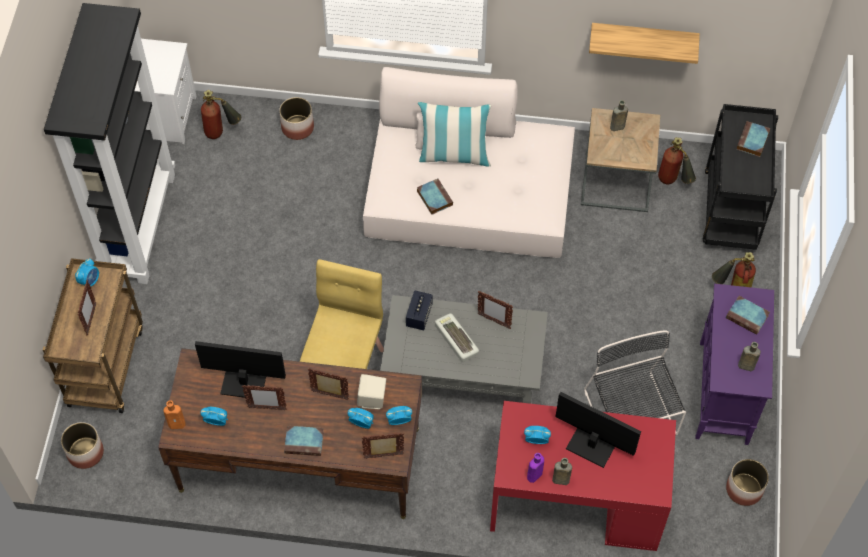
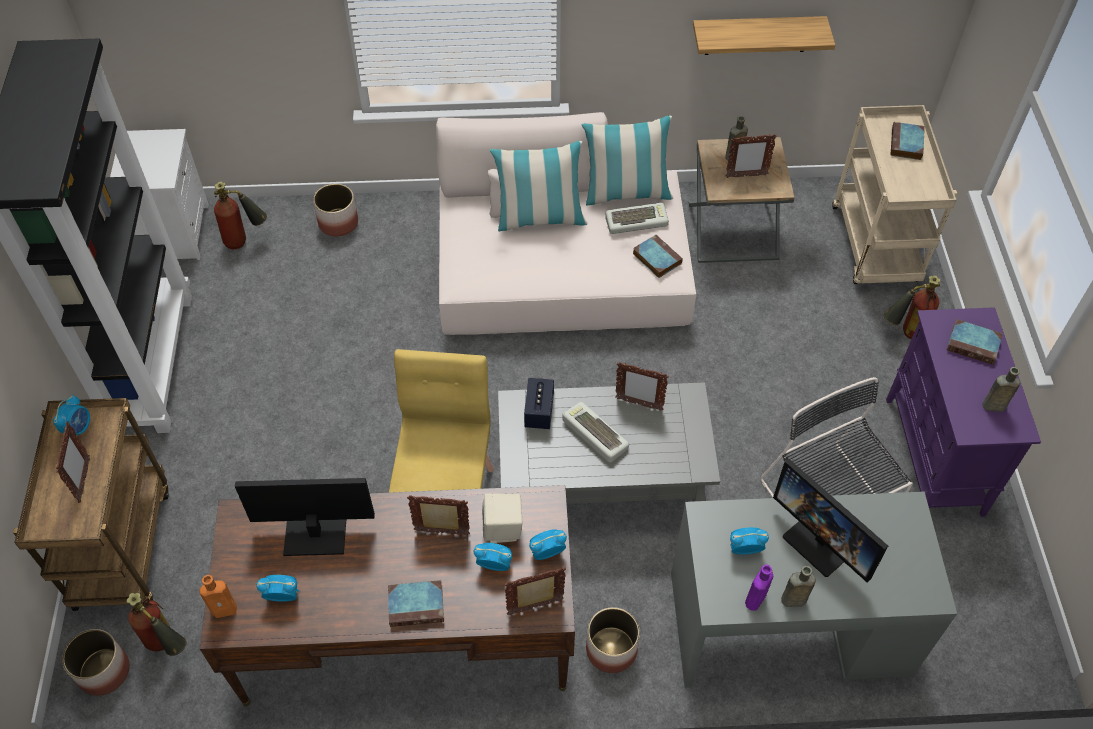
camera: 10 degrees left, 5 degrees down
picture frame [242,385,287,410] -> picture frame moved to [726,134,777,178]
book [417,178,453,215] -> book moved to [633,235,683,278]
red desk [490,401,676,551] -> grey desk [671,492,957,688]
monitor [556,392,641,468] -> monitor turned 150 degrees counterclockwise [773,458,888,583]
fire extinguisher [658,137,696,184] -> fire extinguisher moved to [126,593,187,656]
black cart [703,104,778,250] -> beige cart [832,105,957,284]
planter [726,459,769,506] -> planter moved to [586,607,640,673]
none -> pillow [581,116,673,205]
none -> keyboard [605,203,669,234]

